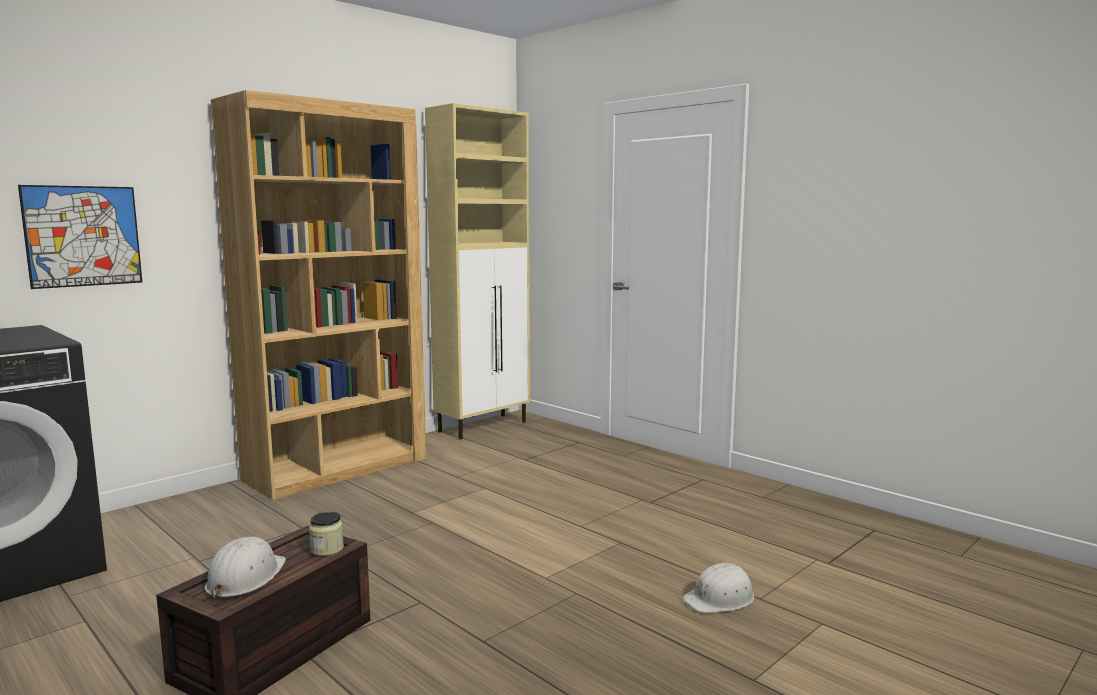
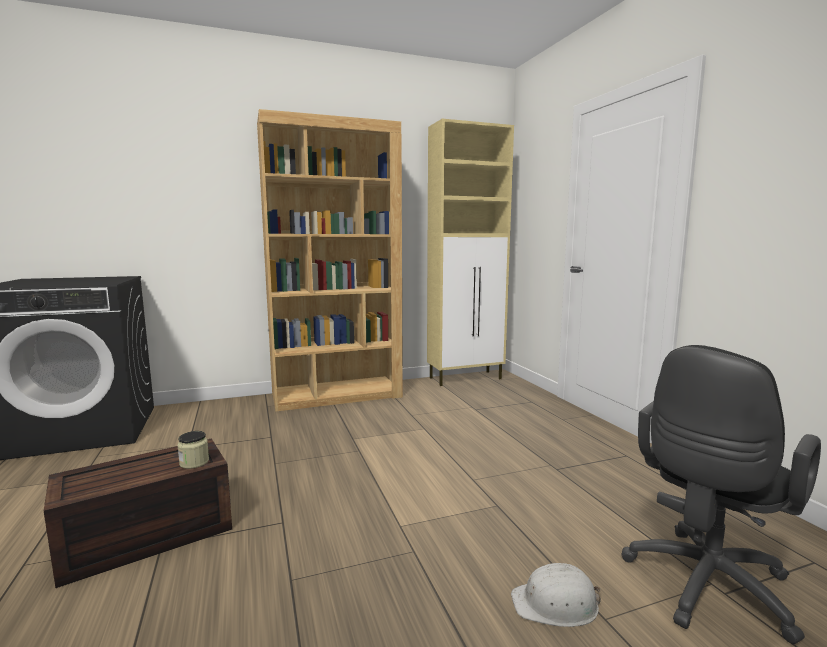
camera: 25 degrees right, 0 degrees up
picture [18,185,143,289] -> none
white hard hat [205,537,286,600] -> none
none -> black office chair [621,345,821,644]

